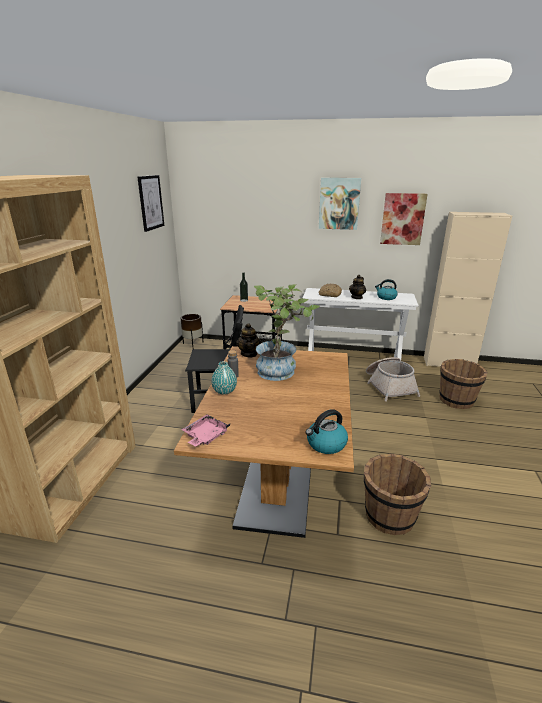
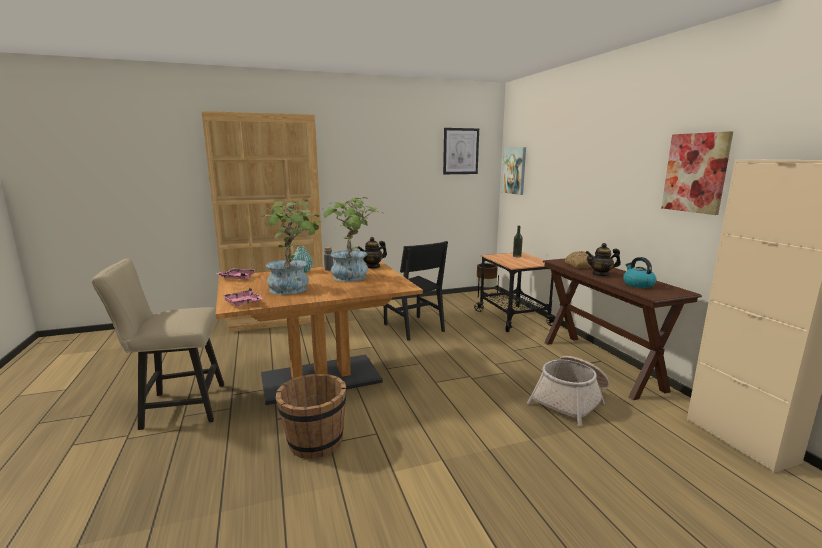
camera: 60 degrees right, 10 degrees down
white console table [303,288,419,360] -> brown console table [543,258,702,400]
kettle [306,409,348,454] -> pink tray [221,288,263,306]
picture [319,178,361,230] -> picture moved to [501,147,526,195]
brown bucket [440,359,488,409] -> none
none -> beige chair [91,259,224,430]
none -> potted plant [261,200,322,295]

